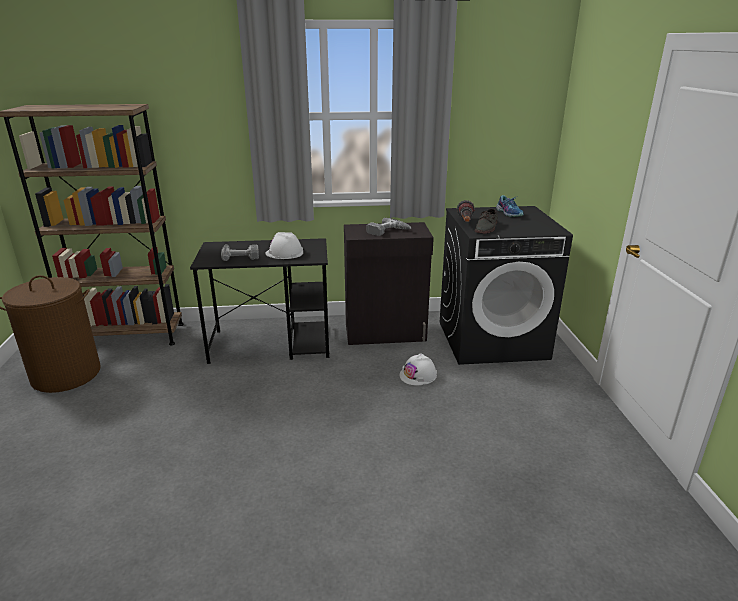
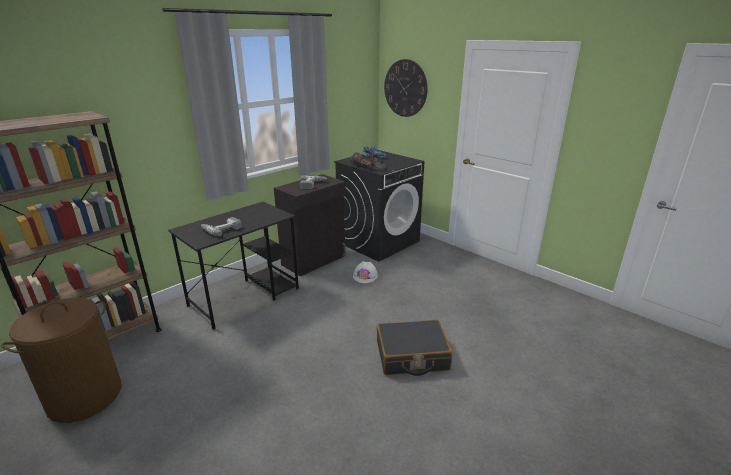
camera: 40 degrees left, 0 degrees up
white hard hat [265,232,303,259] -> none
none -> black suitcase [377,320,453,376]
none -> wall clock [384,59,428,117]

